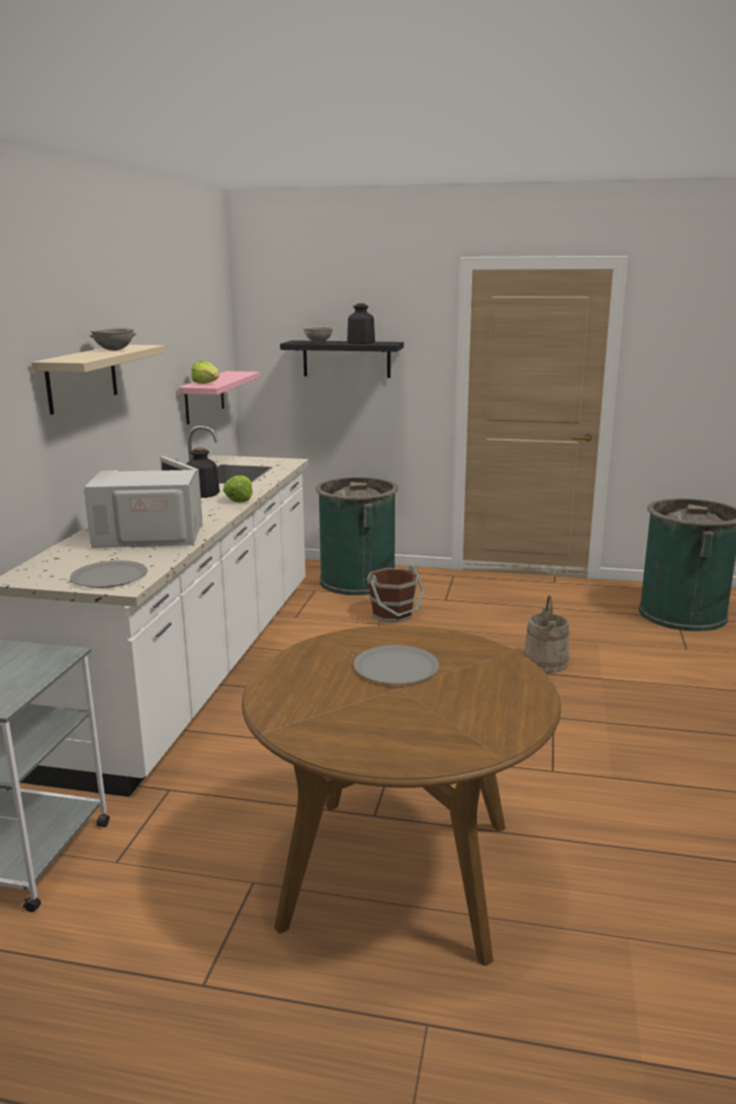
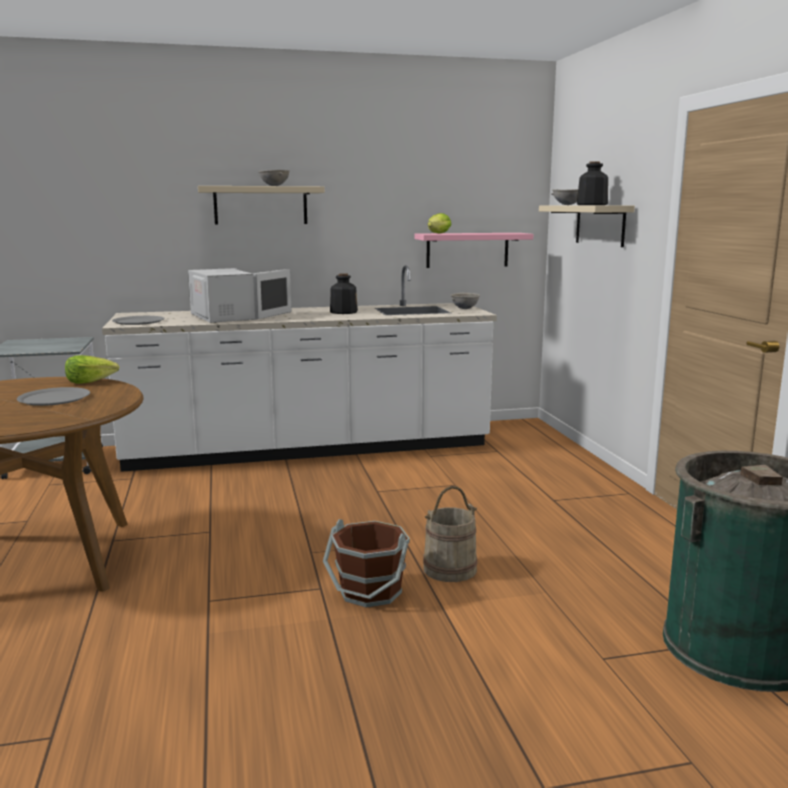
camera: 65 degrees right, 5 degrees down
lettuce [223,475,253,503] -> lettuce moved to [65,355,119,384]
black shelf [280,340,404,378] -> beige shelf [539,205,635,247]
green trash can [316,477,398,596] -> none
brown bucket [367,565,424,623] -> brown bucket moved to [323,519,410,608]
none -> grey bowl [450,293,480,309]

